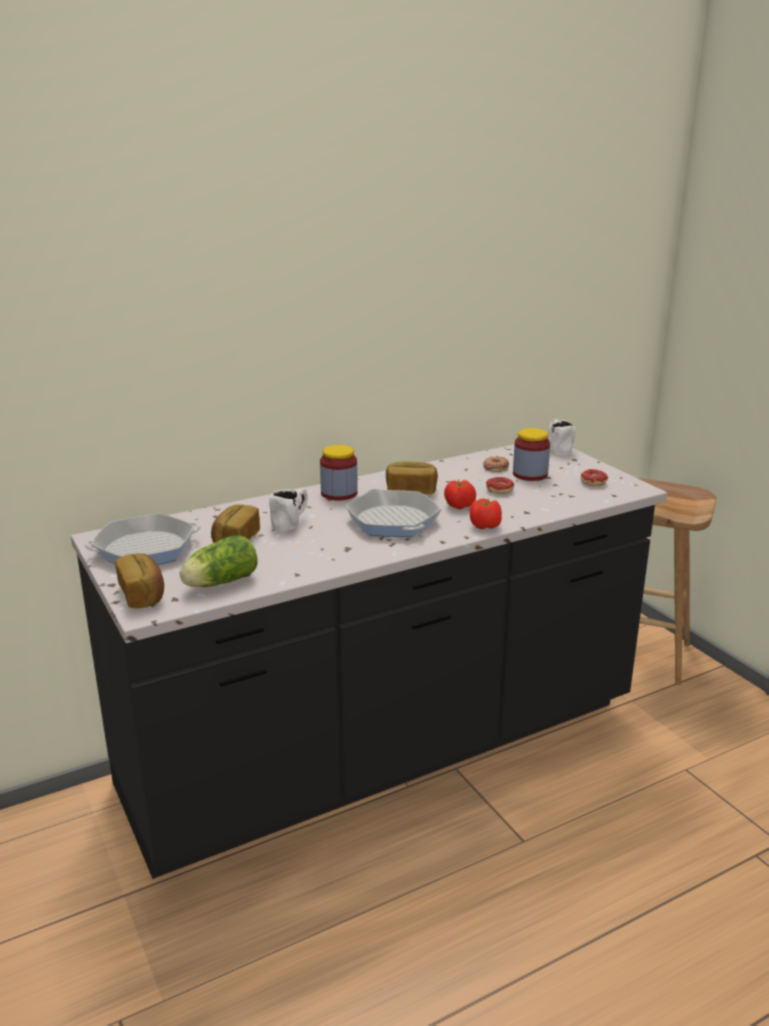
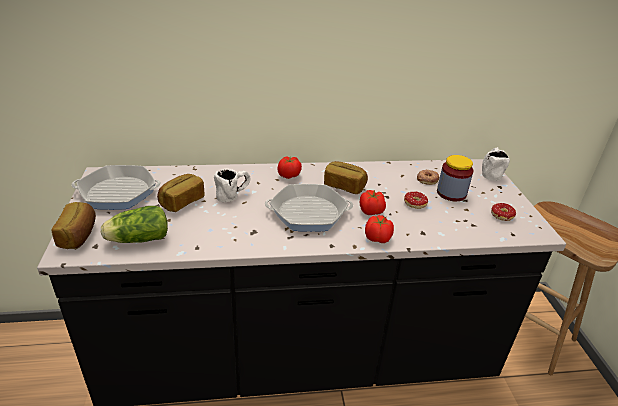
camera: 20 degrees right, 10 degrees up
jar [320,445,358,501] -> tomato [277,157,302,179]
frying pan [345,488,442,537] -> frying pan turned 90 degrees clockwise [265,184,353,232]

